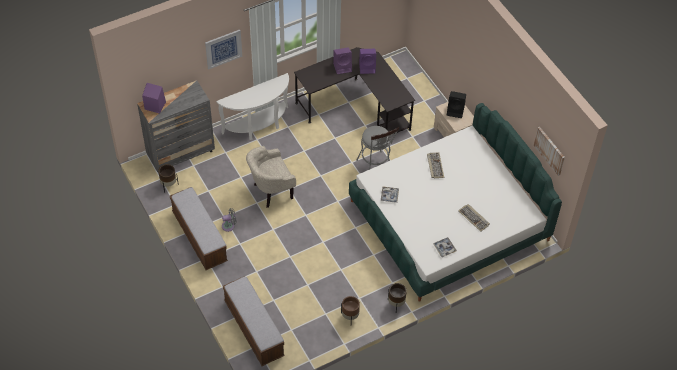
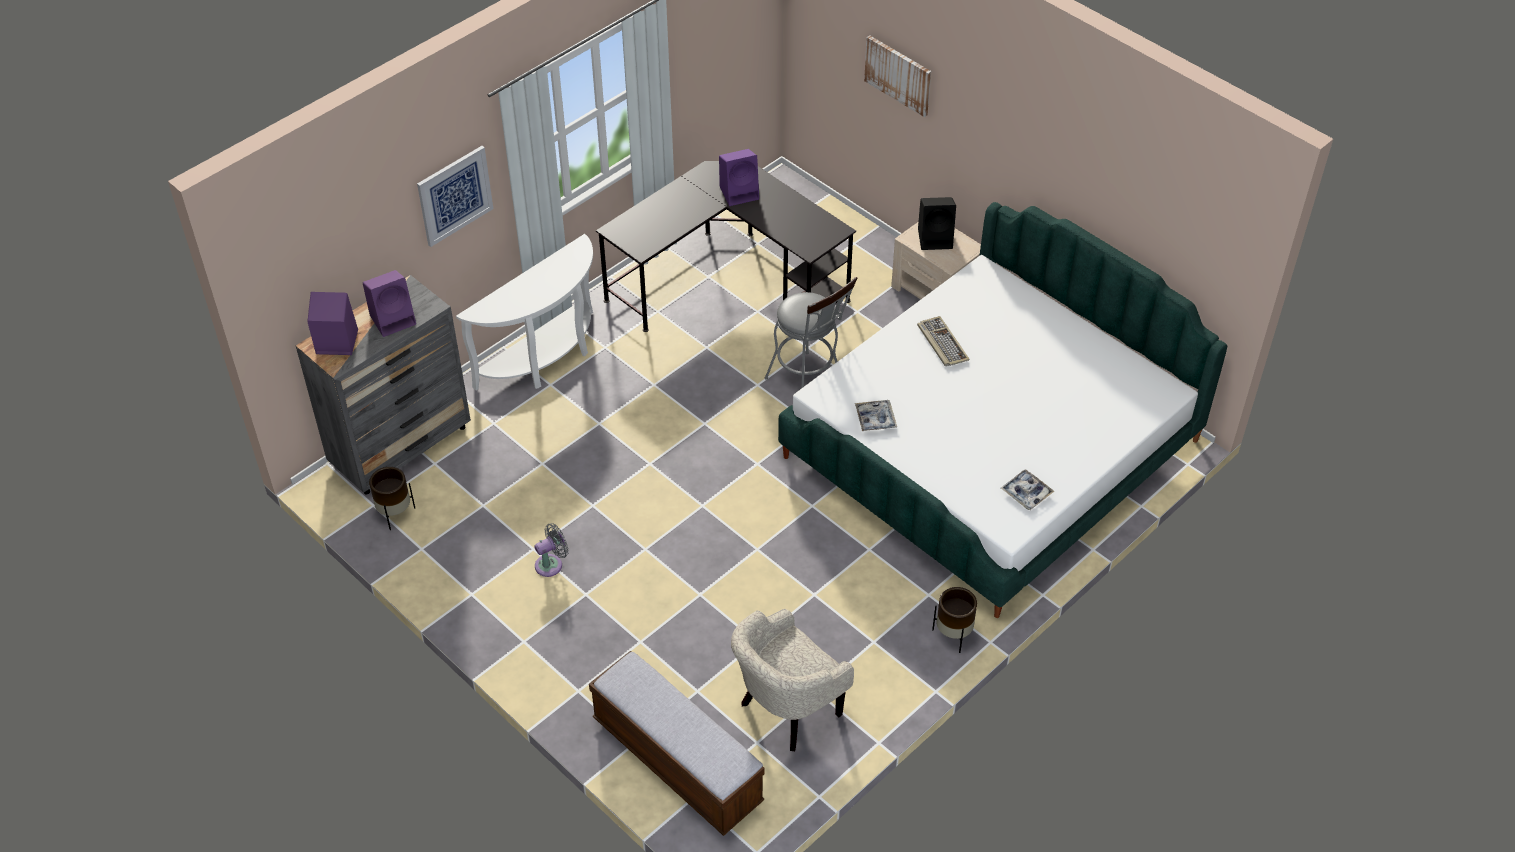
camera: 15 degrees left, 5 degrees down
bench [170,187,228,270] -> none
beige armchair [246,146,296,208] -> beige armchair moved to [731,609,854,751]
purple speaker [333,47,352,74] -> purple speaker moved to [363,270,416,337]
brown planter [341,296,360,322] -> none
keyboard [458,204,490,232] -> none
picture [534,127,565,176] -> picture moved to [864,35,931,117]

